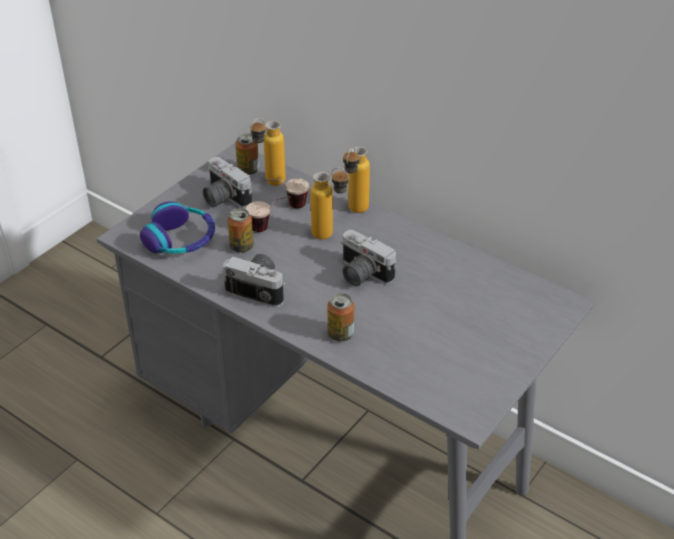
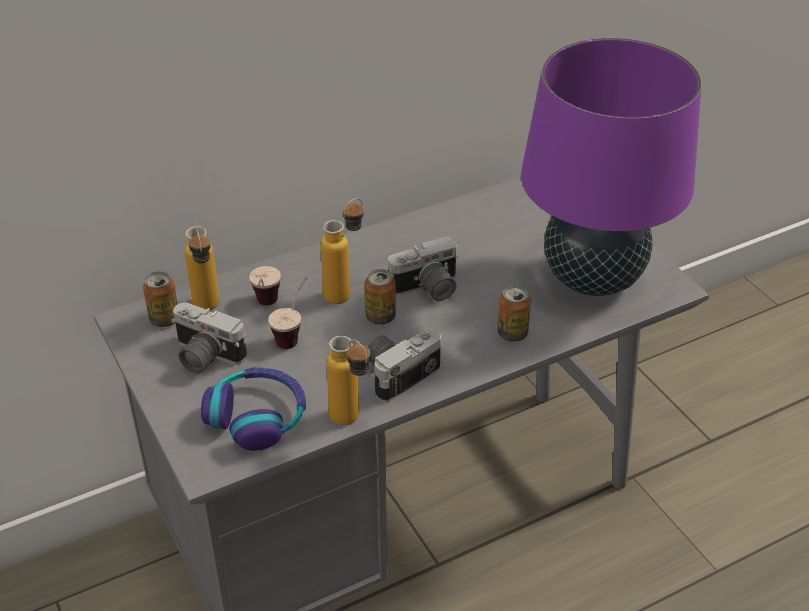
camera: 65 degrees left, 0 degrees up
camera [203,157,252,208] -> camera turned 45 degrees clockwise [171,302,247,374]
can [227,208,254,253] -> can moved to [365,269,396,325]
bottle [343,147,370,213] -> bottle moved to [326,336,370,425]
none -> purple table lamp [521,38,702,296]

